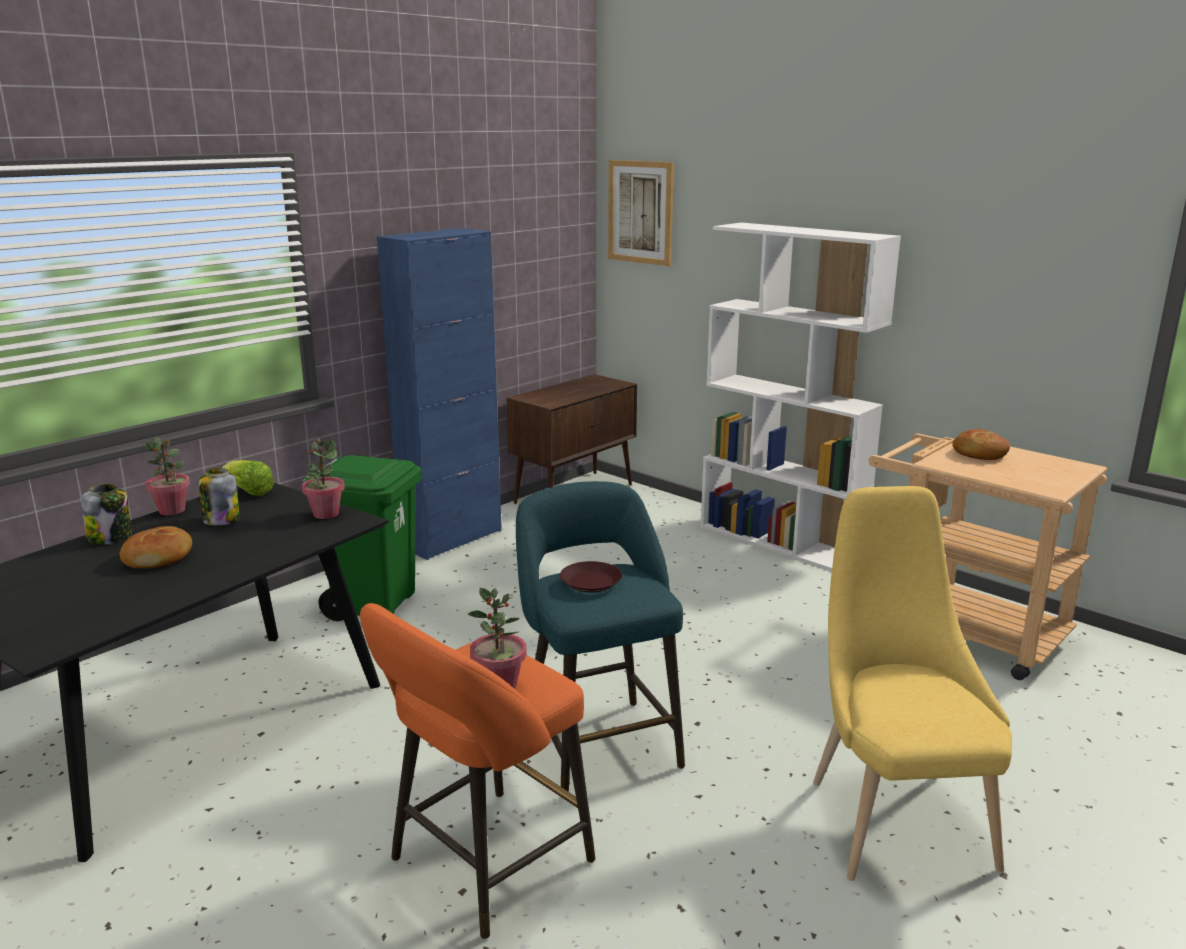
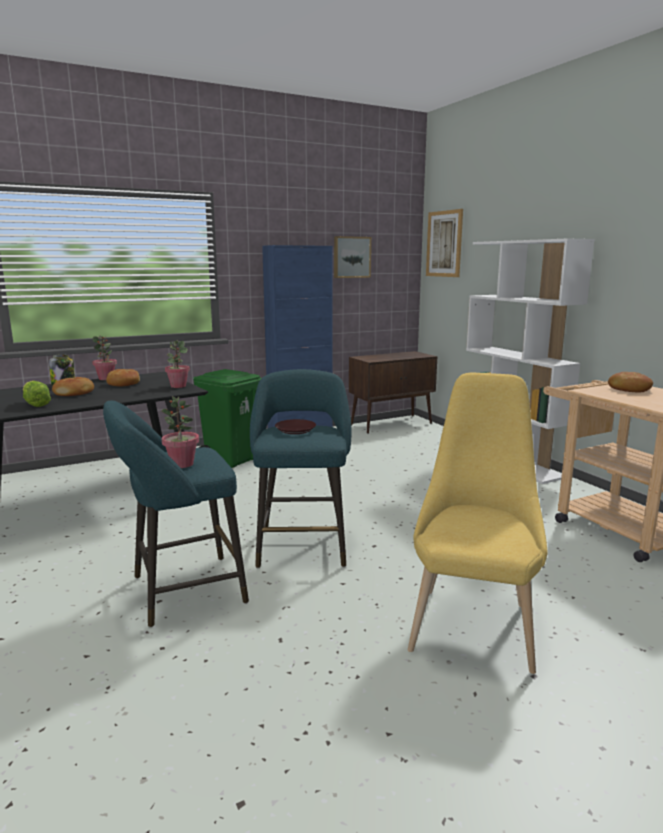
camera: 20 degrees right, 5 degrees down
jar [199,468,240,525] -> bread [106,369,140,386]
lettuce [222,460,274,496] -> lettuce moved to [23,381,51,407]
orange stool [360,603,595,939] -> turquoise stool [103,400,249,627]
none -> picture [334,236,371,278]

